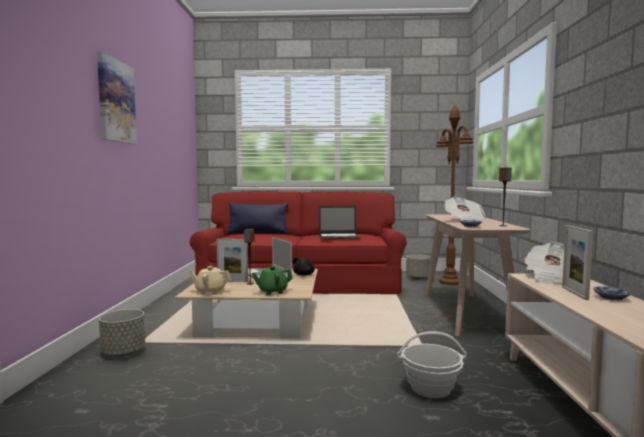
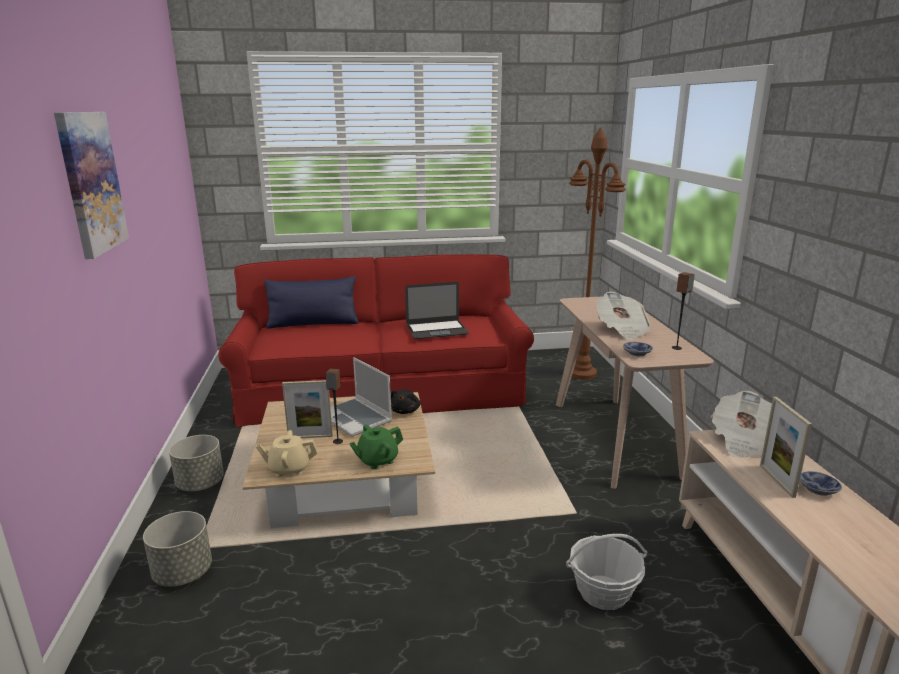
camera: 10 degrees left, 15 degrees up
grey planter [406,254,430,279] -> grey planter moved to [169,435,224,491]

